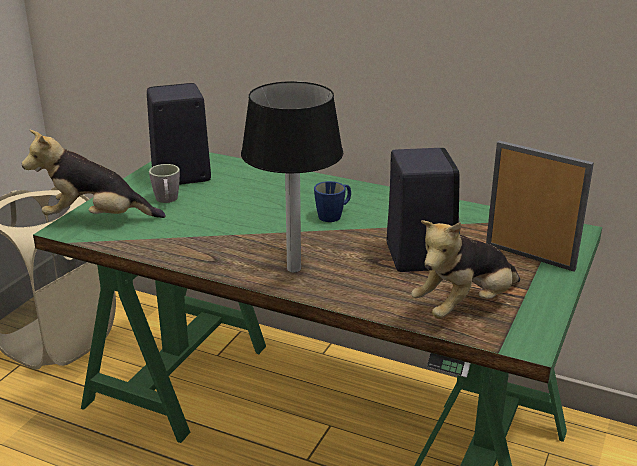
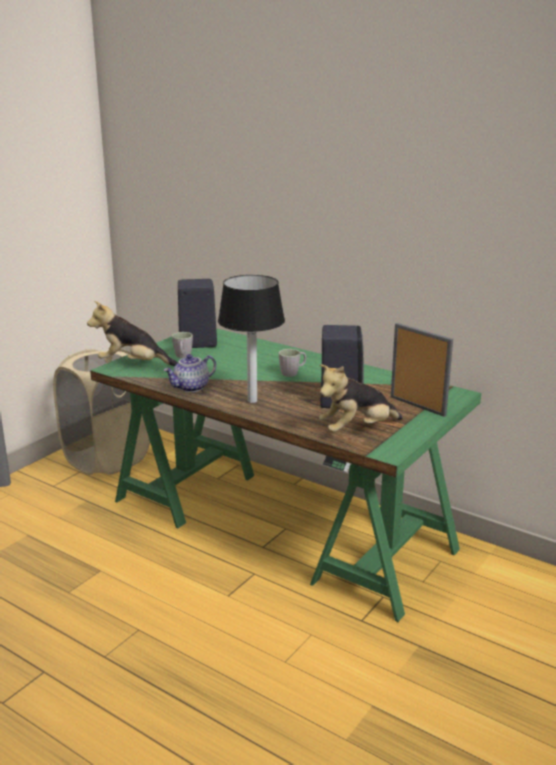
camera: 10 degrees right, 5 degrees down
blue mug [314,181,351,222] -> grey mug [279,349,306,377]
none -> teapot [164,354,216,392]

